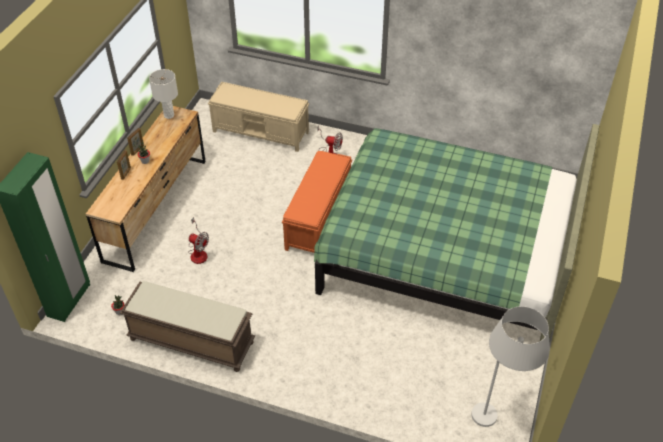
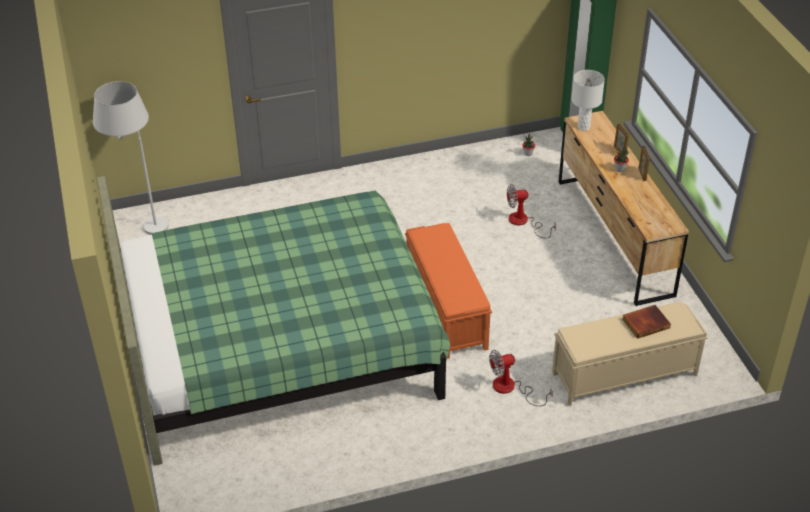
camera: 145 degrees right, 5 degrees down
brown bench [120,281,255,372] -> none
white table lamp [149,69,178,119] -> white table lamp moved to [571,70,605,131]
none -> book [622,305,671,339]

